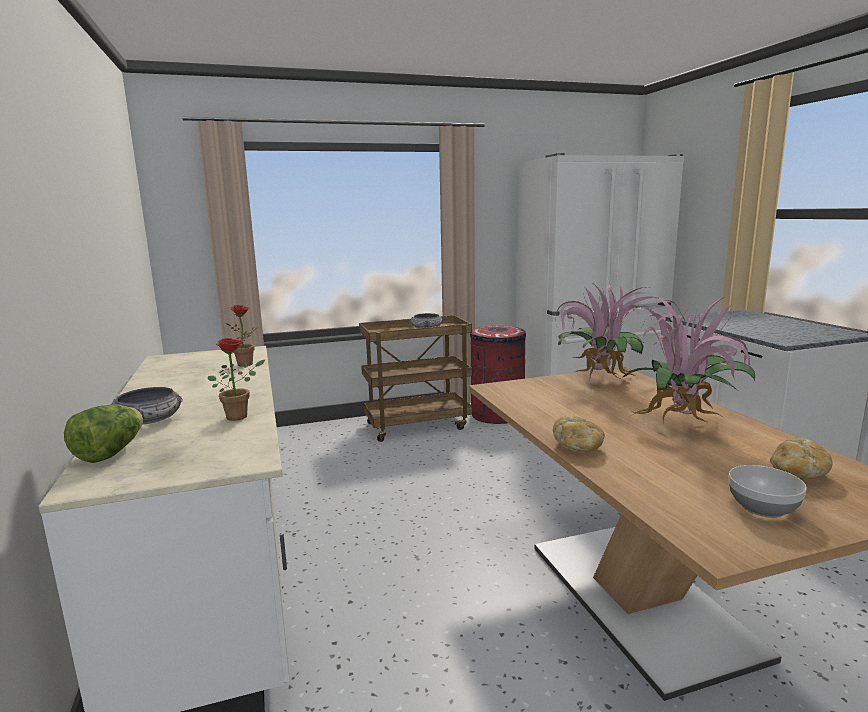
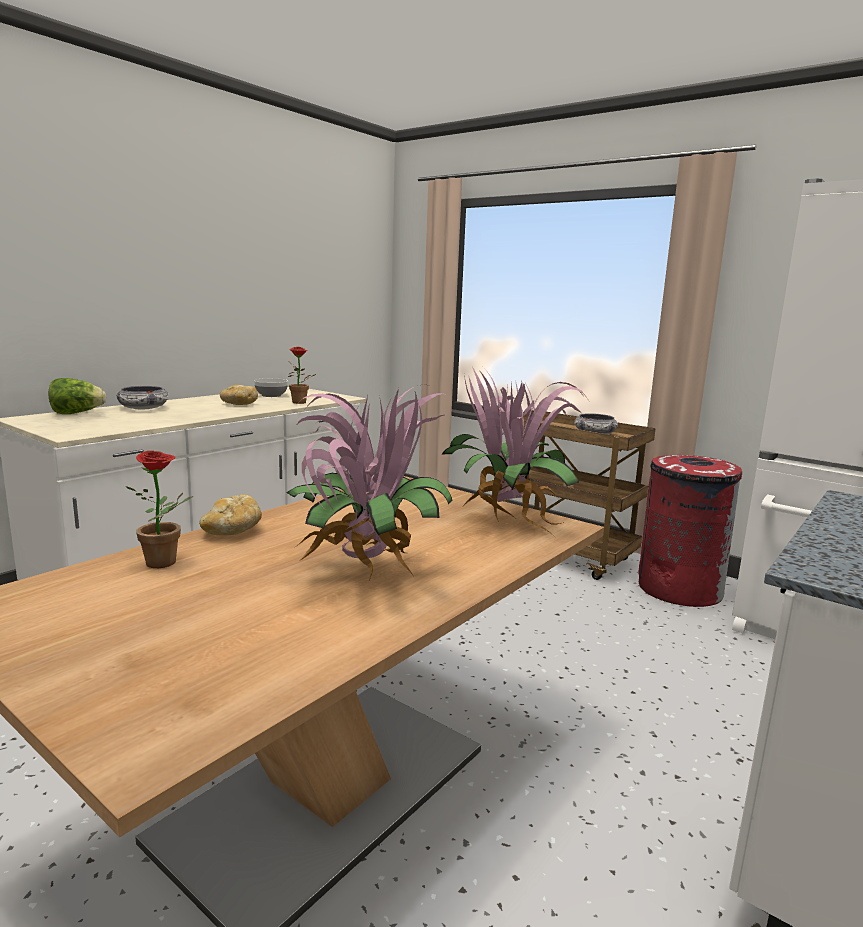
camera: 55 degrees right, 0 degrees up
potted plant [208,338,265,421] -> potted plant moved to [126,451,193,568]
bowl [729,465,807,518] -> bowl moved to [254,378,288,397]
bread [770,437,833,479] -> bread moved to [220,385,258,405]

